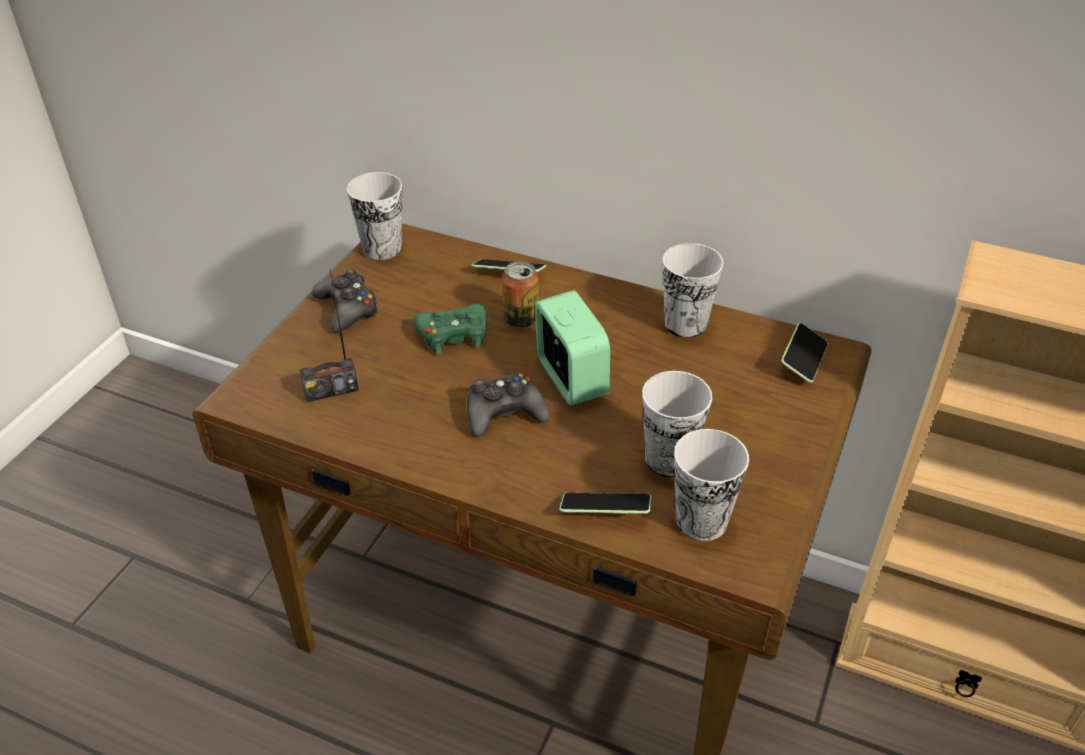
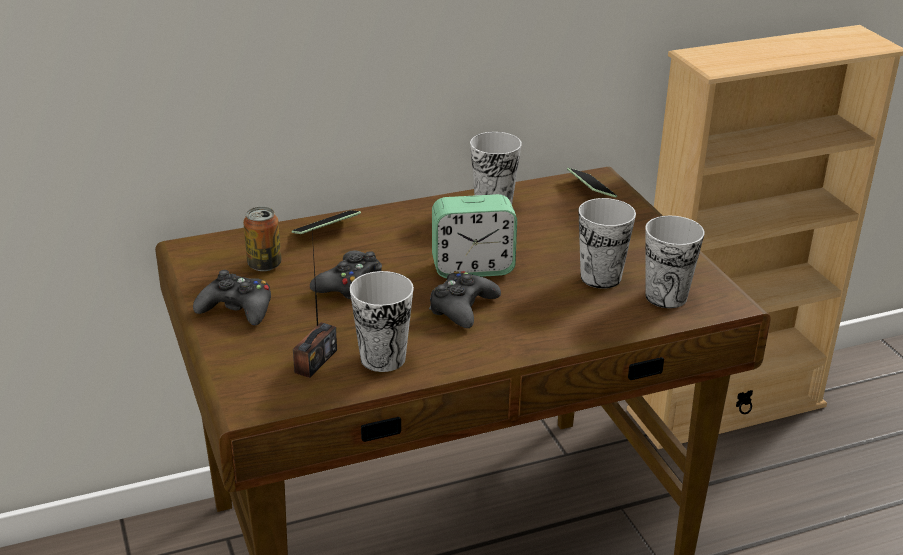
camera: 45 degrees left, 10 degrees down
cup [347,172,402,260] -> cup moved to [350,271,414,372]
green game controller [413,304,487,354] -> black game controller [310,250,382,300]
can [502,261,539,328] -> can moved to [243,207,282,271]
alarm clock [535,290,610,405] -> alarm clock turned 150 degrees clockwise [432,194,517,278]
phone [559,493,652,514] -> none

